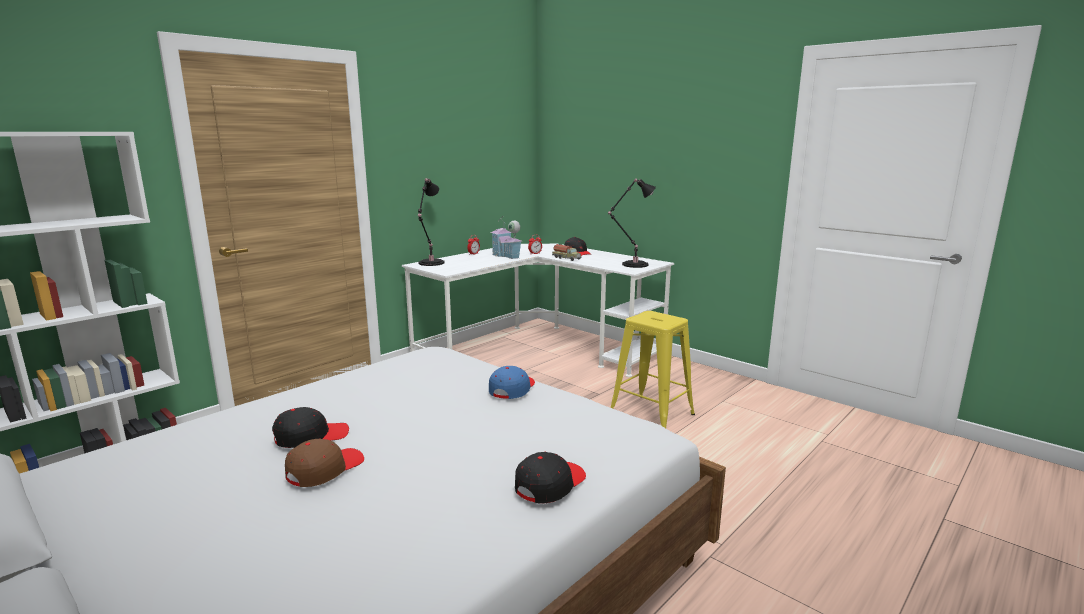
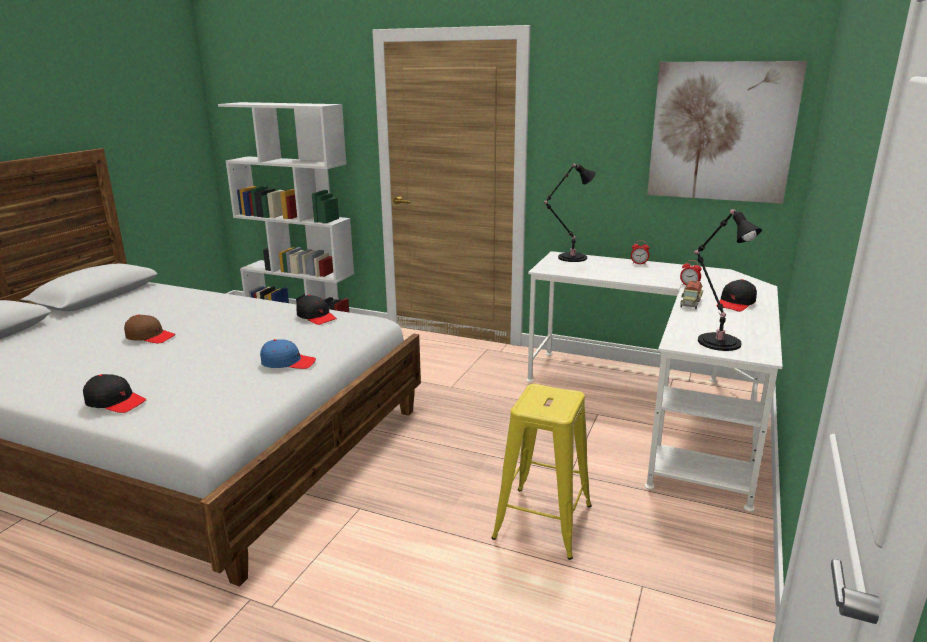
camera: 70 degrees right, 5 degrees up
black cap [272,407,349,448] -> black cap moved to [296,295,337,325]
toy house [490,217,522,259] -> none
none -> picture [647,61,807,204]

